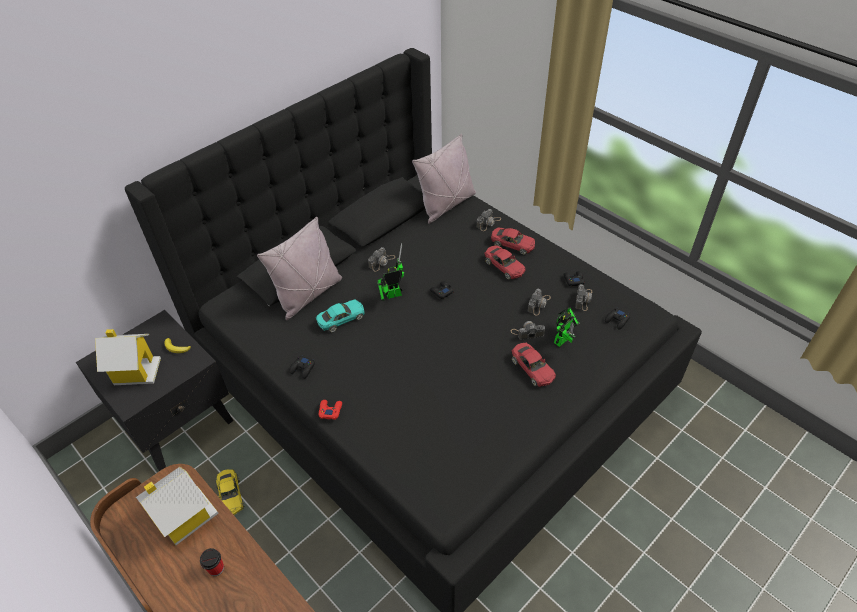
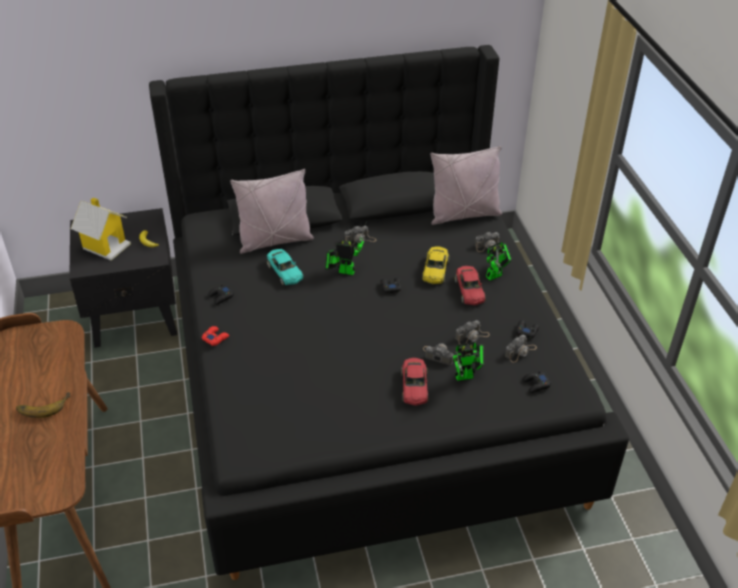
camera: 30 degrees right, 5 degrees down
toy house [136,467,219,545] -> none
cup [200,548,224,576] -> banana [16,392,70,418]
yellow toy car [216,469,244,515] -> yellow toy car moved to [422,246,450,284]
turquoise toy car [316,299,365,332] -> turquoise toy car turned 60 degrees clockwise [267,249,304,285]
red toy car [491,228,535,255] -> toy robot [486,242,512,281]

